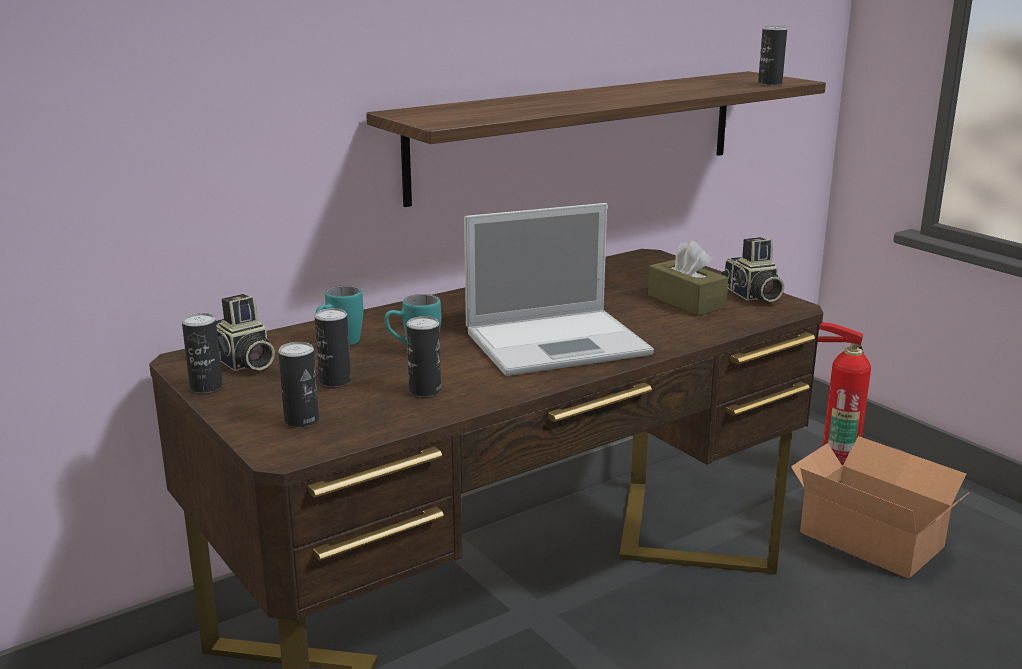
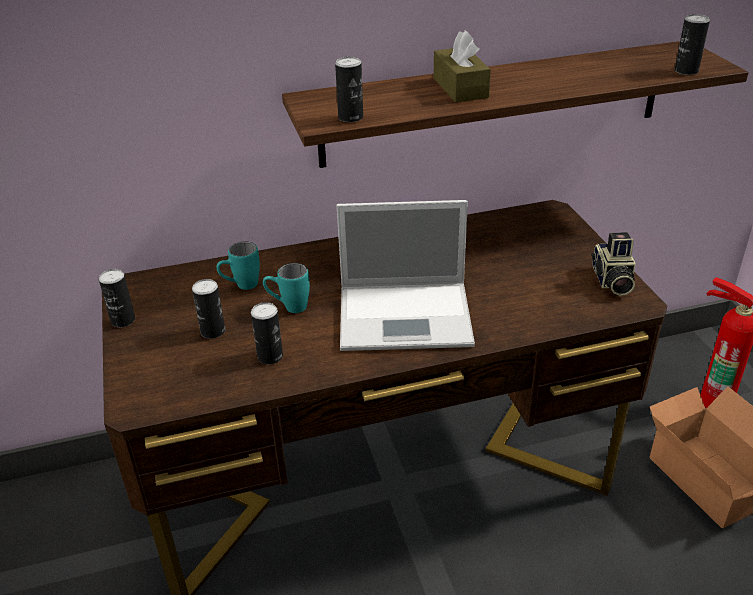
camera: 20 degrees right, 15 degrees up
camera [216,294,275,371] -> none
can [278,342,319,427] -> can moved to [335,57,363,122]
brown tissue box [648,240,728,316] -> brown tissue box moved to [433,30,491,102]

